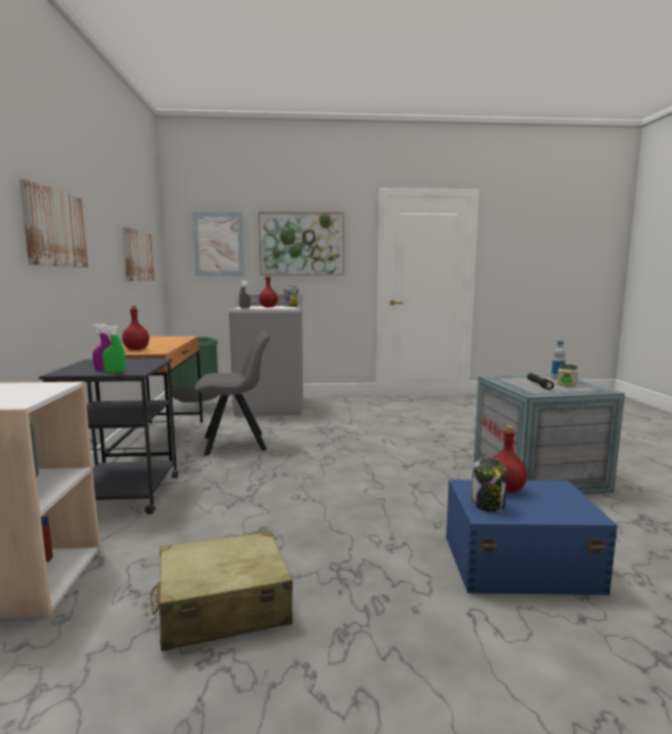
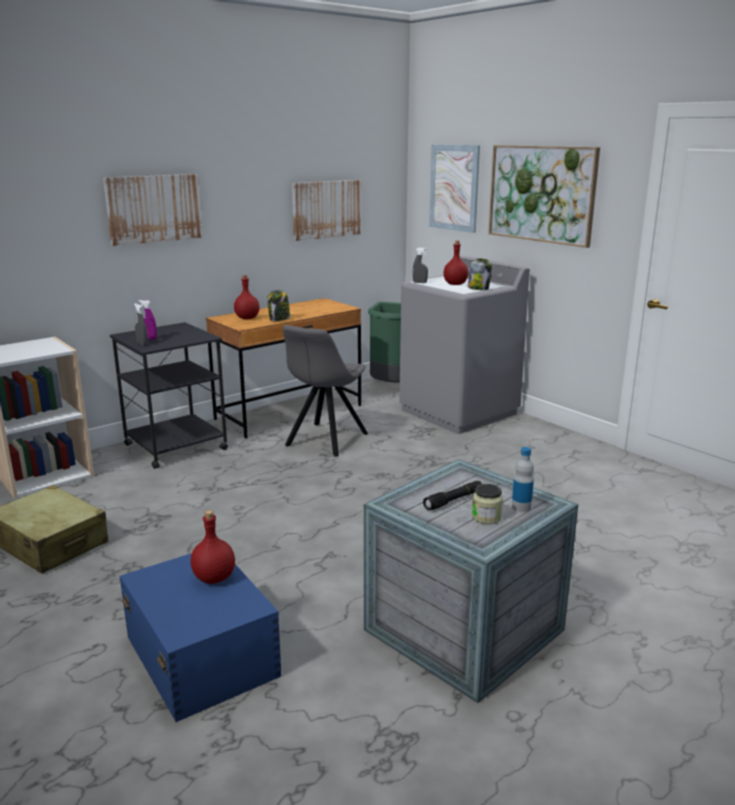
camera: 55 degrees right, 10 degrees up
green spray bottle [103,325,126,373] -> grey spray bottle [134,304,148,345]
grey chair [195,331,270,456] -> grey chair turned 75 degrees clockwise [283,325,368,457]
jar [472,457,507,512] -> jar moved to [267,290,290,321]

